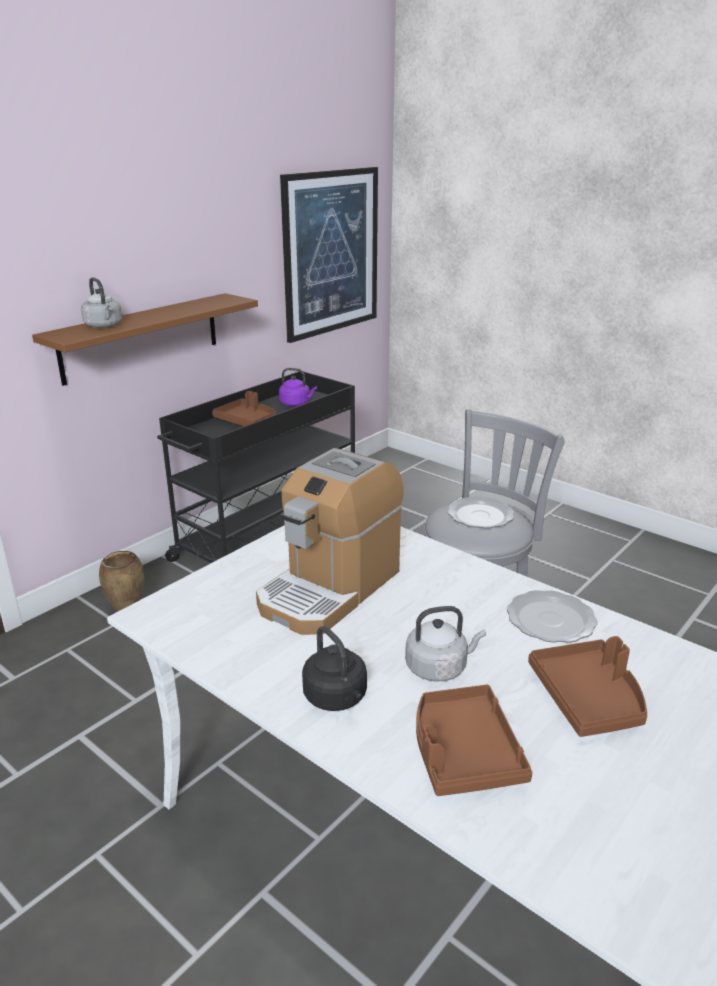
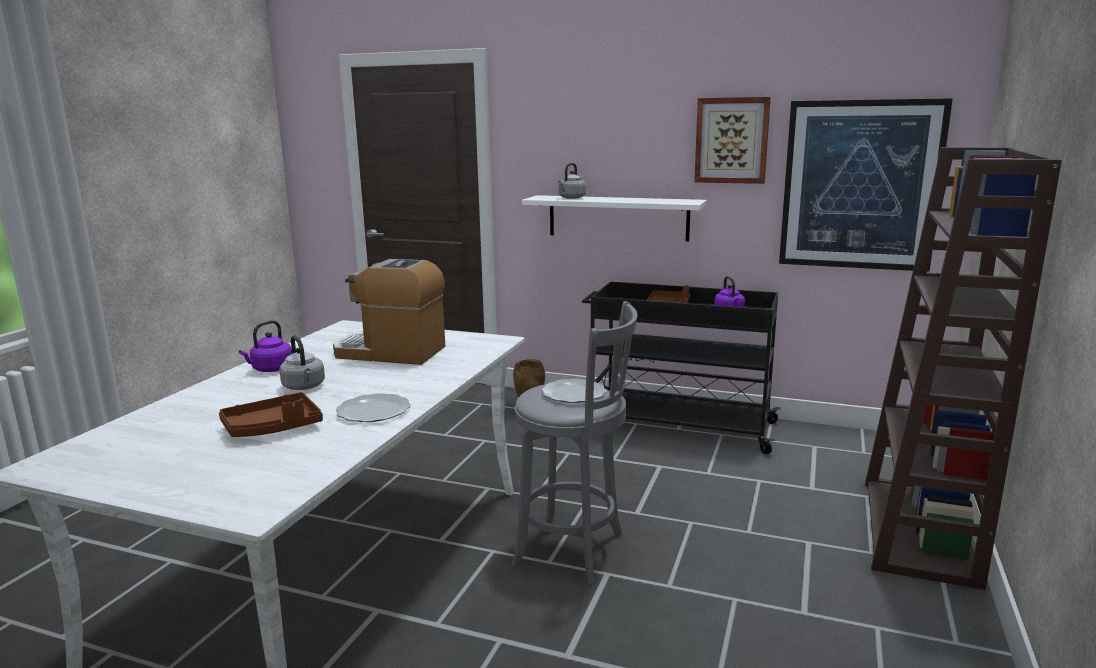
camera: 70 degrees right, 10 degrees down
brown shelf [32,293,258,386] -> white shelf [522,195,707,241]
black kettle [302,626,367,711] -> purple kettle [239,320,292,372]
brown tray [416,685,533,796] -> none
none -> picture [694,97,771,184]
none -> brown bookcase [865,147,1062,590]

